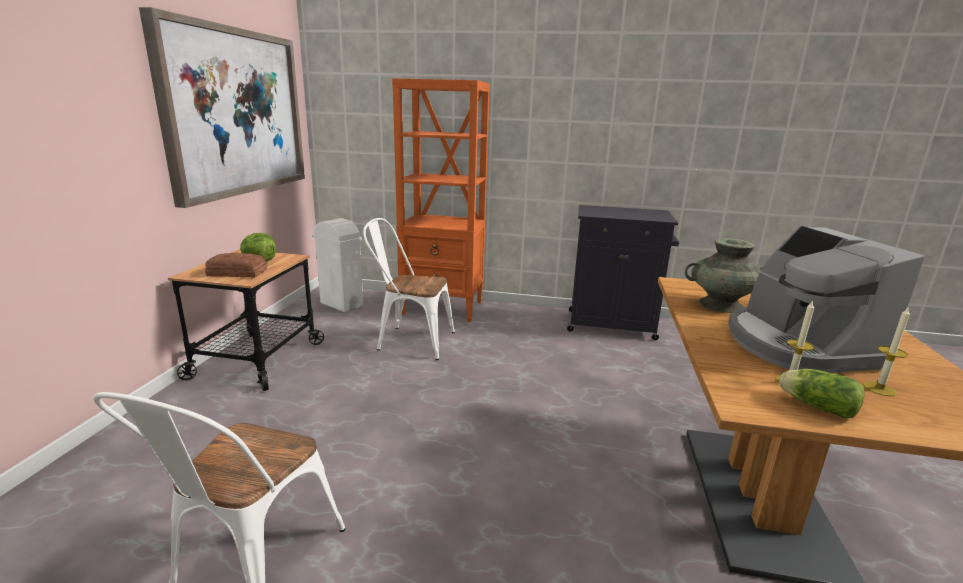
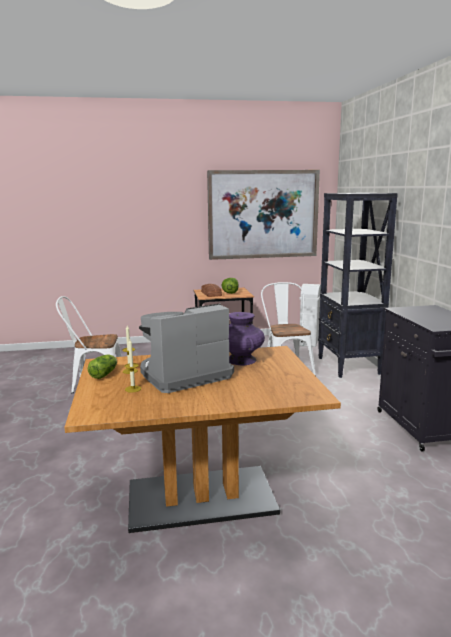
camera: 70 degrees right, 5 degrees down
orange bookcase [392,78,490,322] -> black bookcase [318,193,398,378]
turquoise vase [685,238,763,313] -> purple vase [228,312,265,365]

